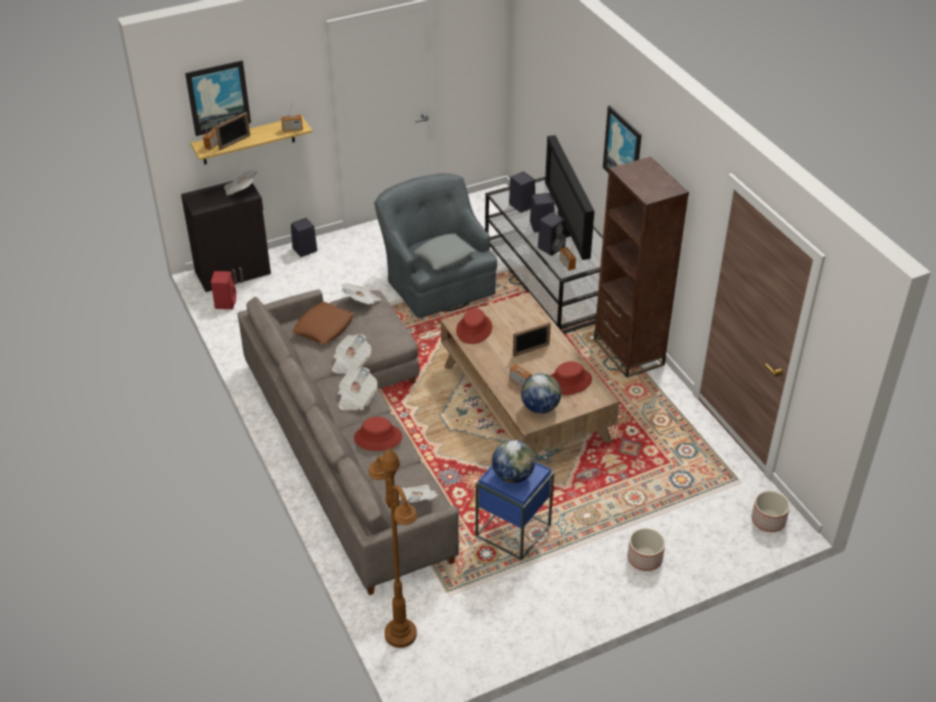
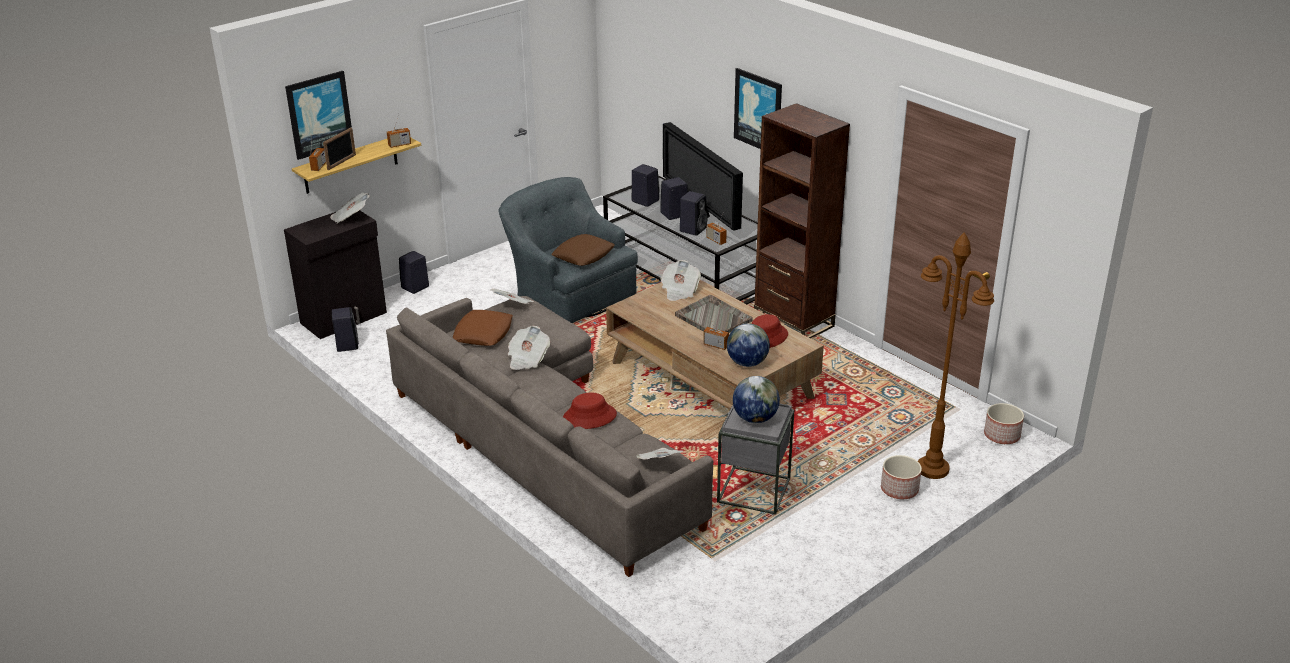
camera: 15 degrees left, 10 degrees down
red speaker [211,271,236,309] -> black speaker [332,307,359,352]
newspaper [338,367,378,410] -> newspaper moved to [661,260,701,301]
brown floor lamp [369,448,417,648] -> brown floor lamp moved to [918,232,994,479]
grey pillow [414,233,476,269] -> brown pillow [551,234,615,266]
red hat [456,308,492,344] -> none
blue side table [475,461,554,560] -> grey side table [717,403,794,514]
picture frame [513,322,551,357] -> grey tray [675,295,753,333]

